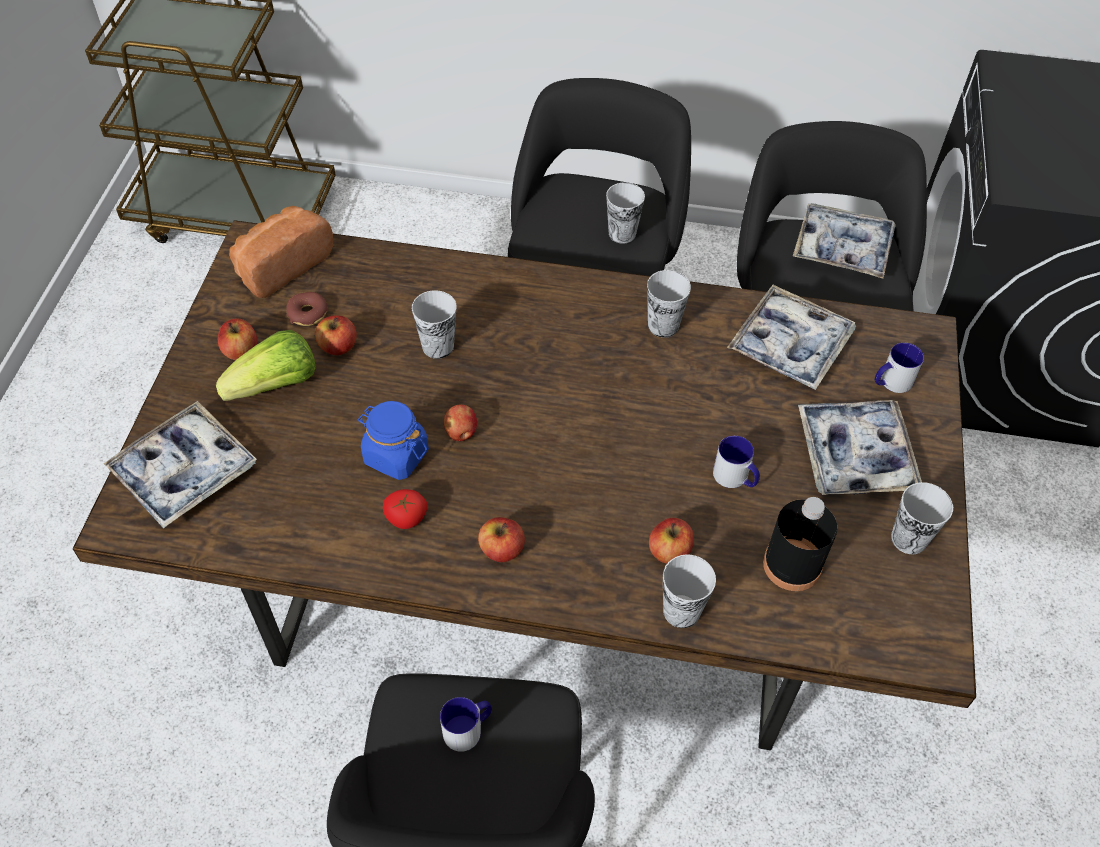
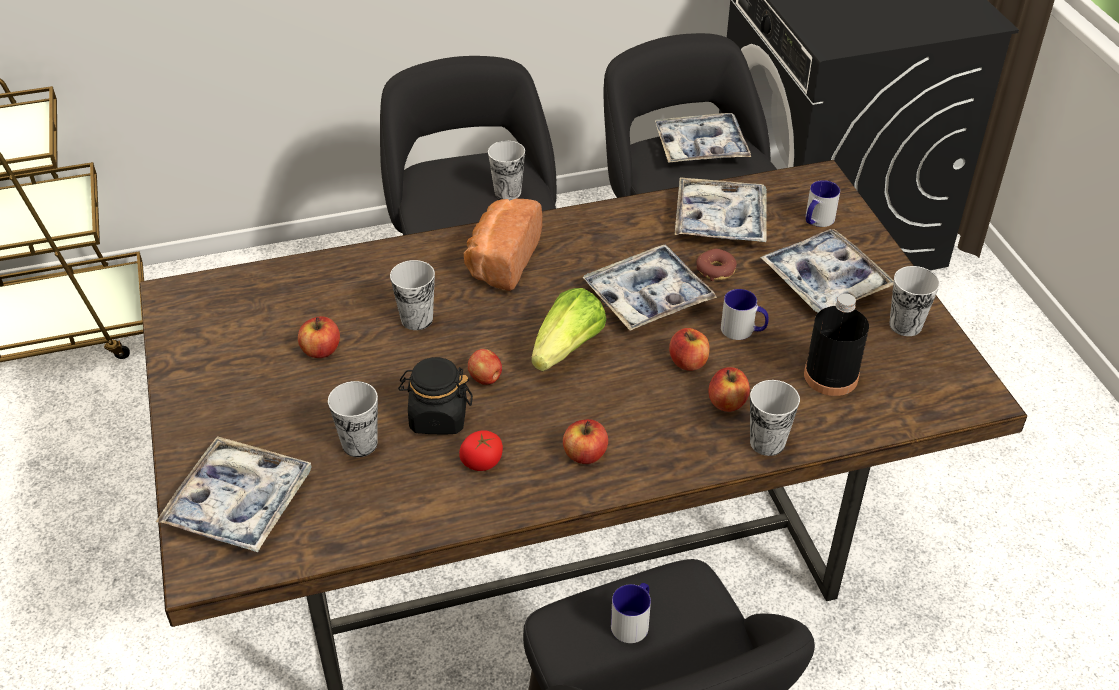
camera: 25 degrees left, 10 degrees down
lettuce [216,330,316,401] -> lettuce moved to [531,288,606,371]
apple [218,319,257,360] -> apple moved to [669,328,710,371]
bread [229,206,333,298] -> bread moved to [464,199,542,291]
donut [286,292,328,326] -> donut moved to [696,249,737,281]
blue jar [358,401,429,480] -> black jar [398,357,473,435]
cup [647,270,691,338] -> cup moved to [328,381,378,457]
none -> tray [582,245,717,330]

